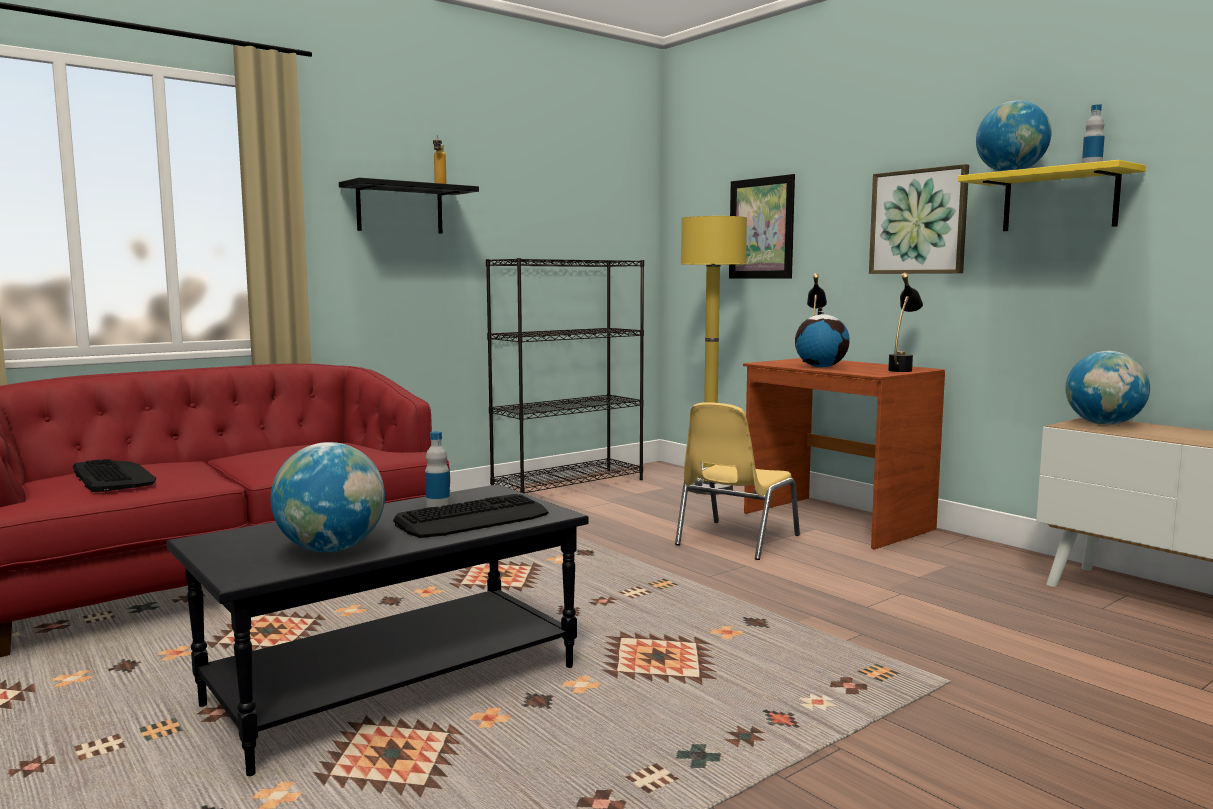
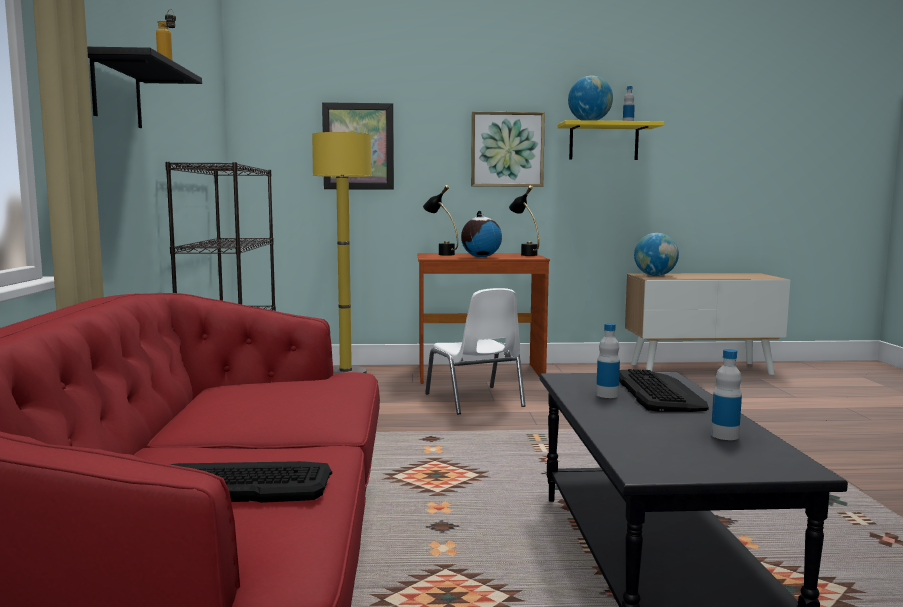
camera: 55 degrees left, 0 degrees up
globe [271,442,385,552] -> bottle [711,349,742,440]
yellow chair [675,402,800,560] -> white chair [425,288,525,415]

